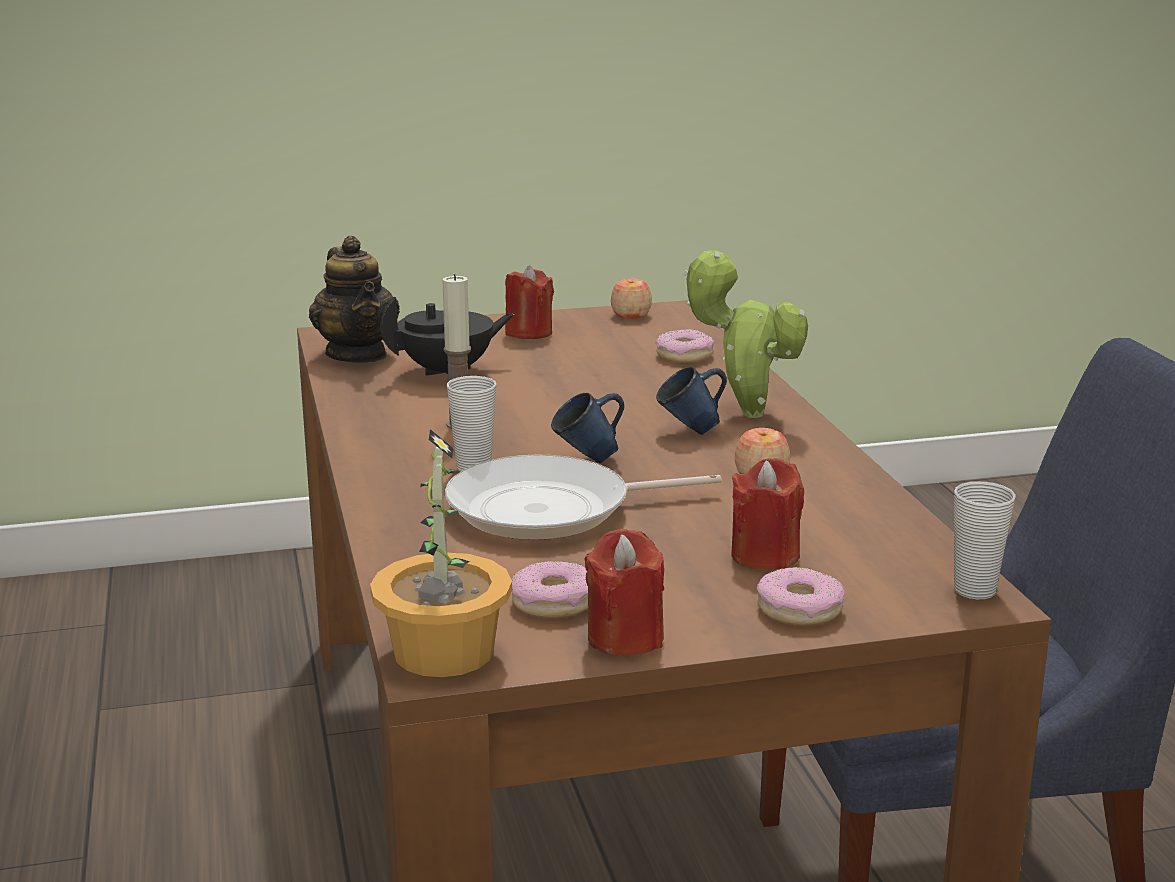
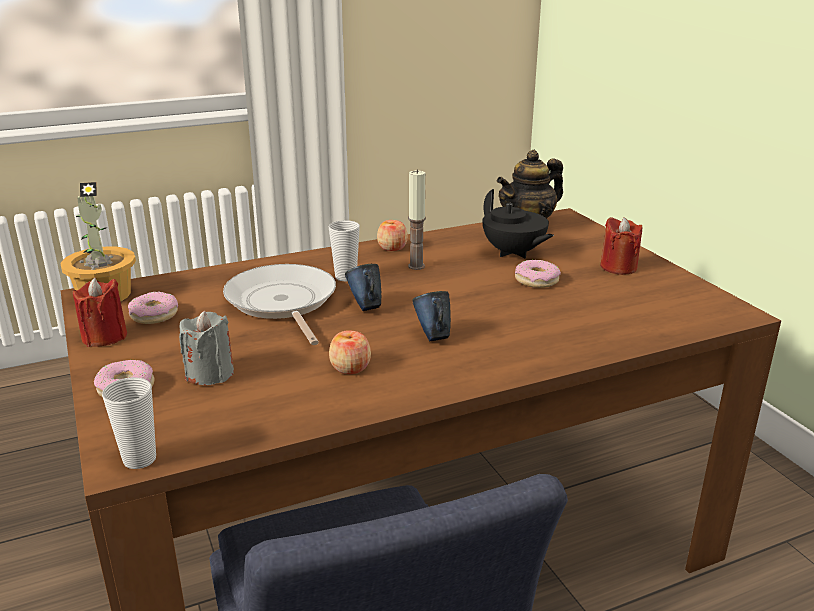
camera: 80 degrees right, 5 degrees up
apple [611,278,652,319] -> apple moved to [377,220,408,251]
donut [655,329,714,363] -> donut moved to [515,260,561,288]
potted plant [683,250,808,418] -> none
red candle [731,458,804,570] -> grey candle [179,311,234,385]

